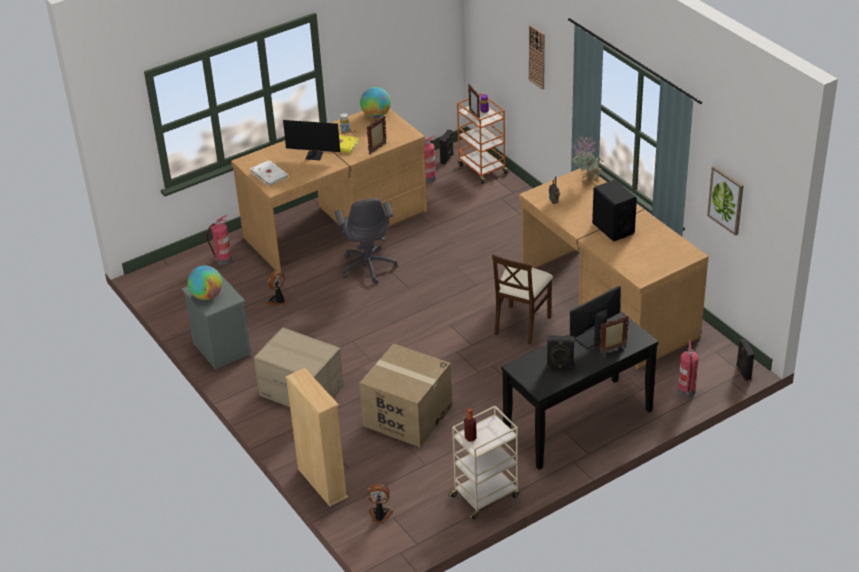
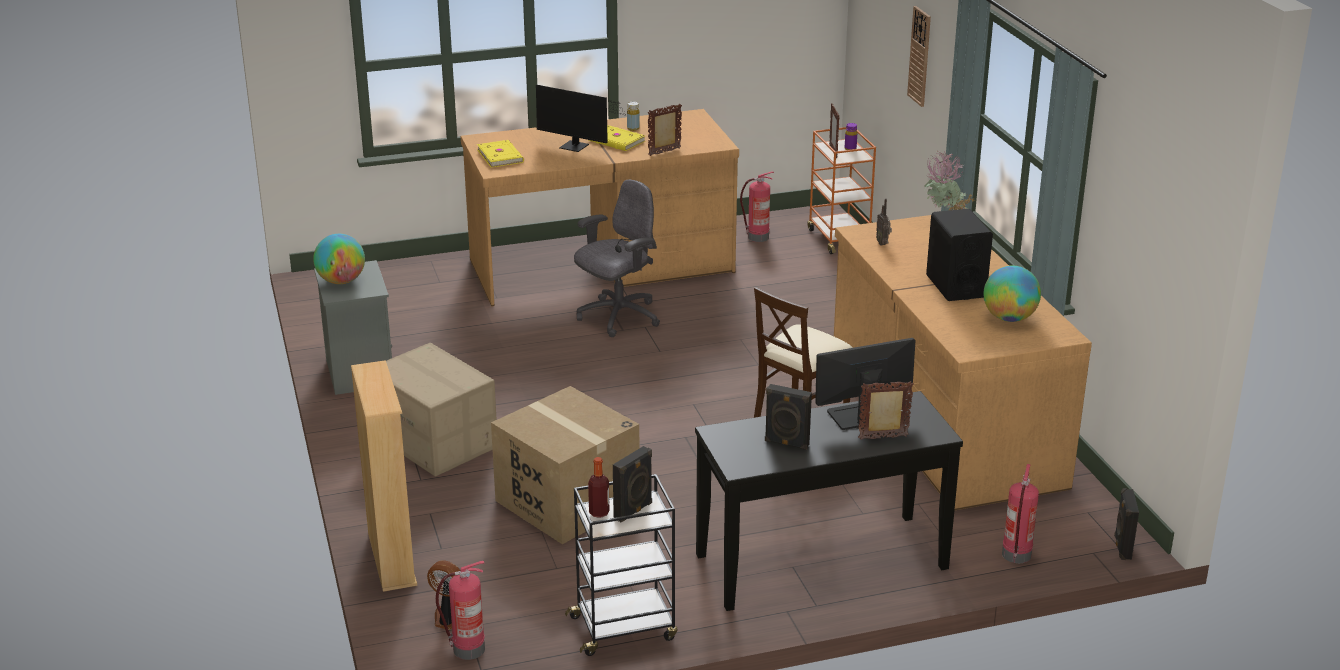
camera: 15 degrees right, 10 degrees down
fire extinguisher [207,215,232,265] -> fire extinguisher moved to [436,561,485,660]
white book [250,160,289,186] -> yellow book [477,140,524,168]
fan [266,270,287,306] -> none
grey office chair [335,198,398,284] -> grey office chair turned 135 degrees counterclockwise [574,180,660,337]
globe [360,87,391,118] -> globe moved to [984,266,1041,322]
black speaker [439,130,454,165] -> black speaker moved to [613,446,652,522]
beige cart [448,406,520,519] -> black cart [565,474,677,656]
picture [707,166,744,236] -> none

